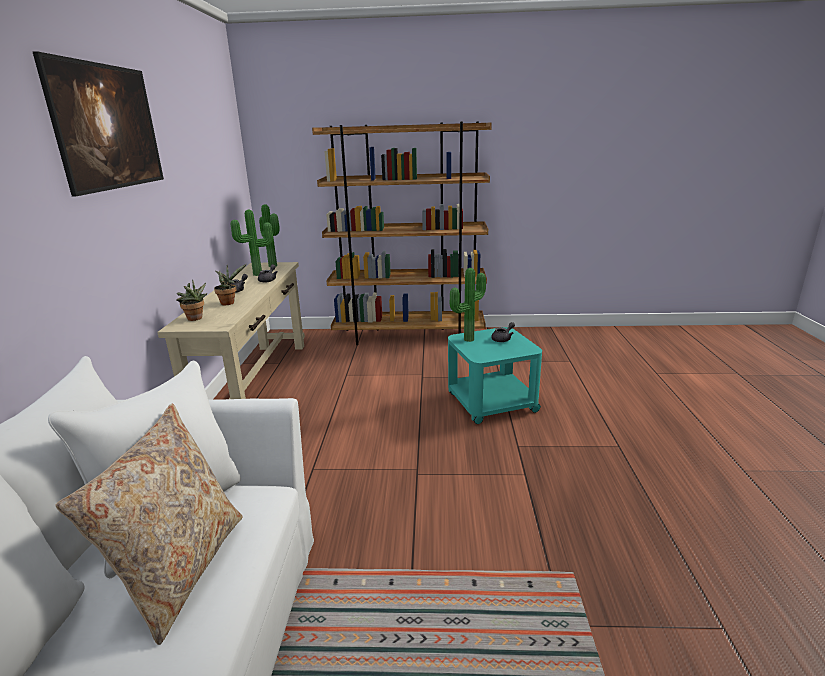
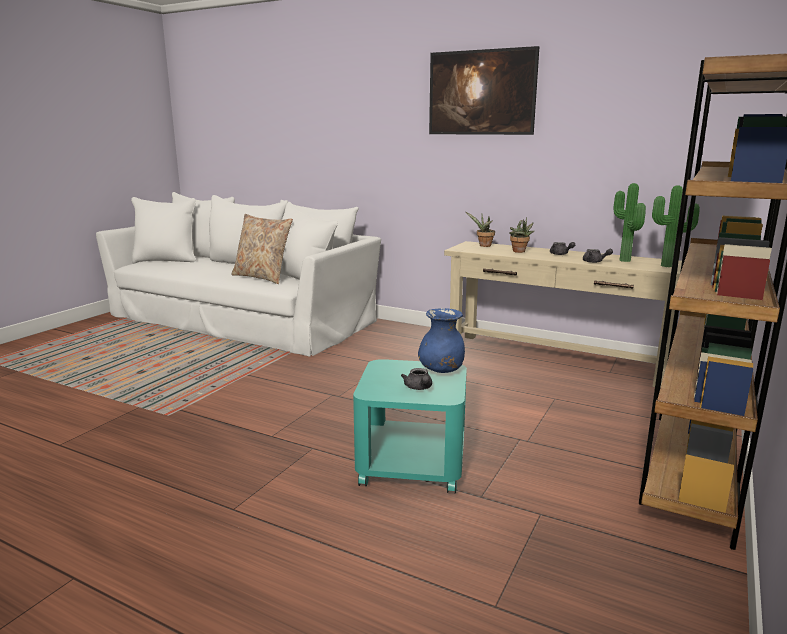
camera: 115 degrees right, 5 degrees down
potted plant [450,268,486,342] -> blue vase [418,308,465,373]

